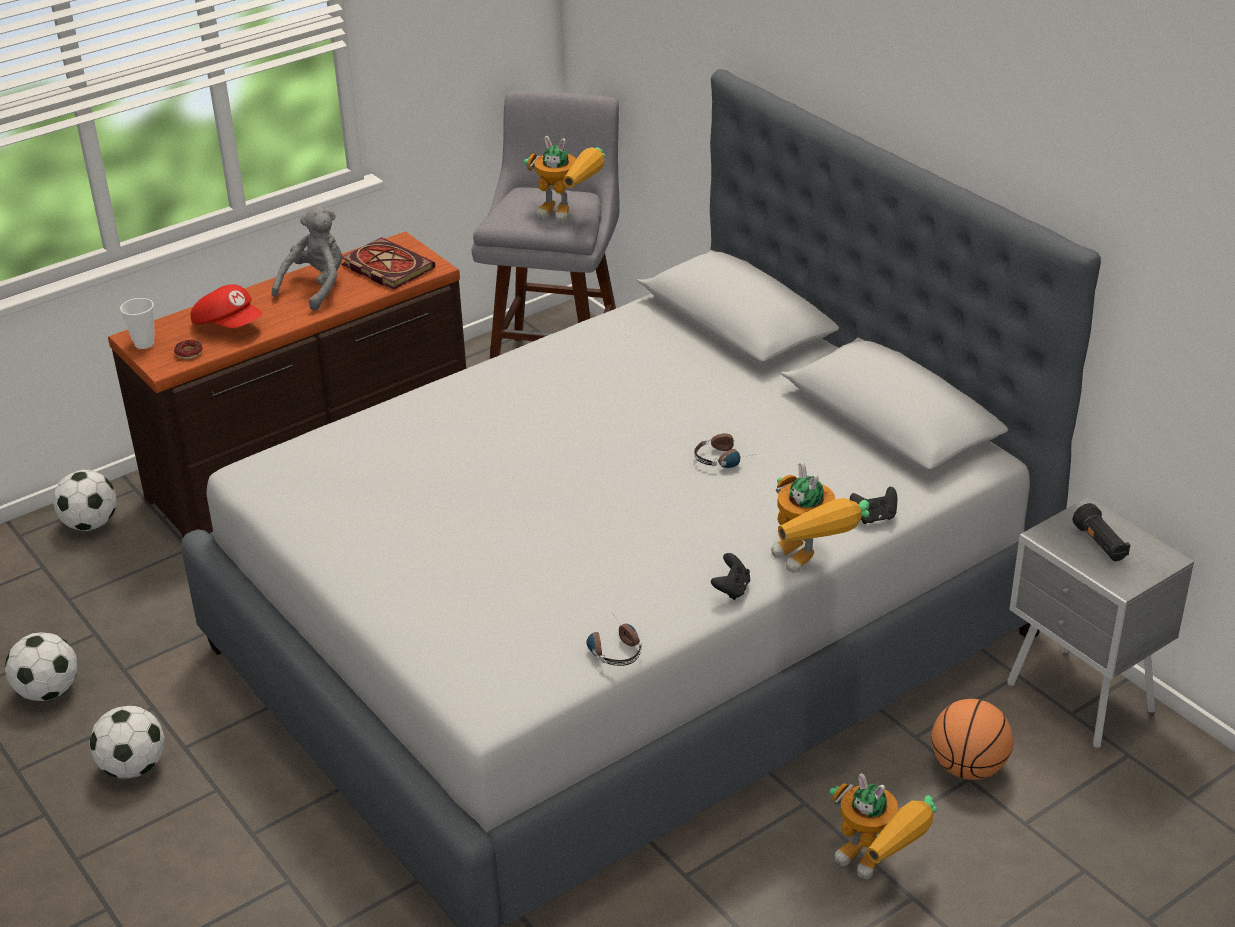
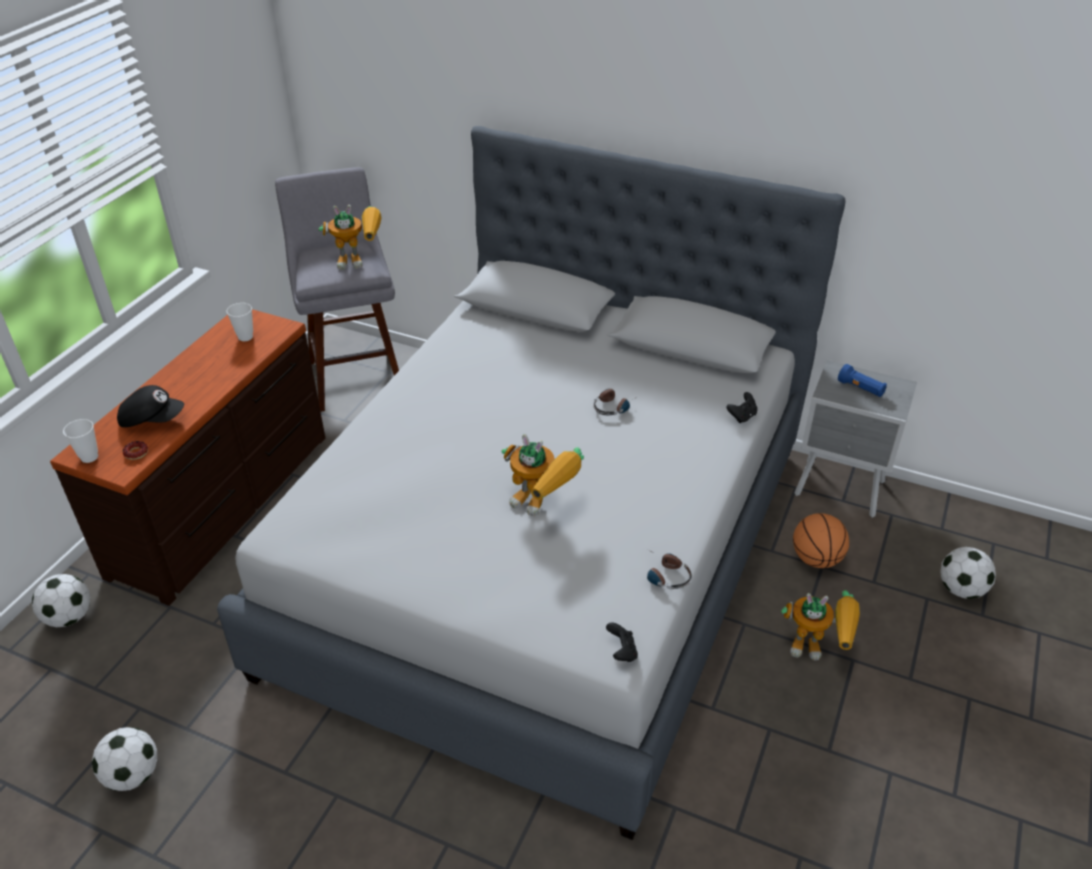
camera: 30 degrees left, 5 degrees up
football [90,706,164,779] -> football moved to [941,547,996,599]
red cap [191,284,263,328] -> black cap [117,385,184,427]
grey plush toy [272,206,343,311] -> none
book [342,237,435,290] -> cup [226,303,253,341]
black game controller [711,553,750,600] -> black game controller moved to [606,622,638,662]
toy robot [771,462,870,573] -> toy robot moved to [501,434,584,516]
black flashlight [1073,503,1130,561] -> blue flashlight [838,364,887,397]

